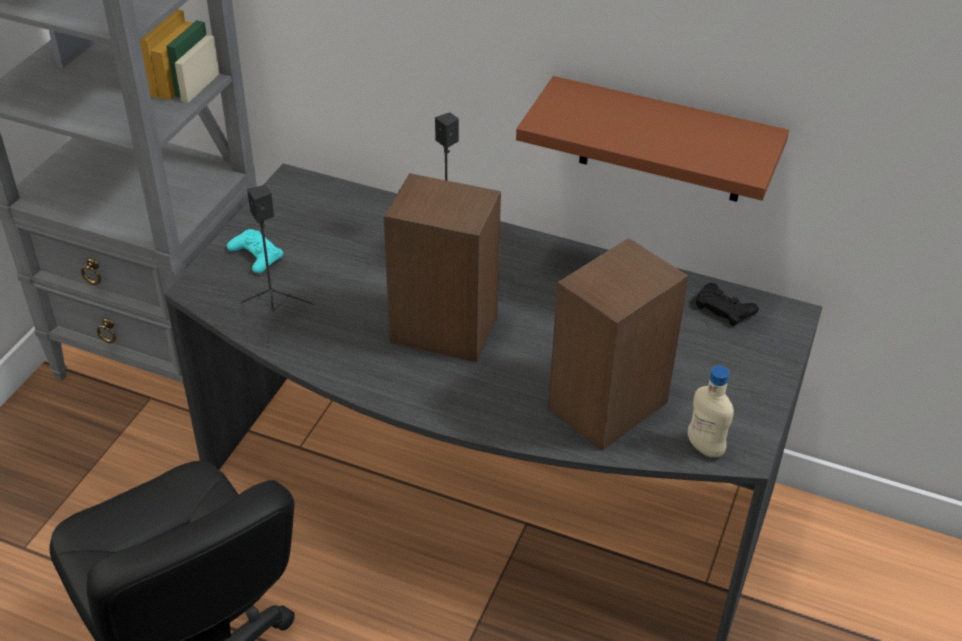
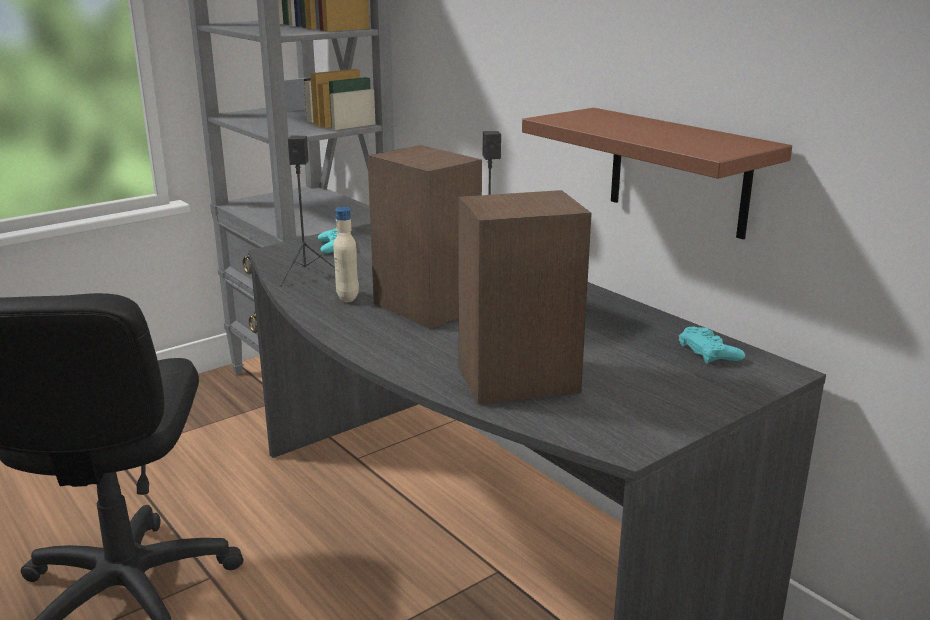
camera: 30 degrees right, 20 degrees down
beige bottle [688,366,734,458] -> beige bottle moved to [333,207,359,302]
black game controller [696,283,759,326] -> turquoise game controller [679,327,745,364]

